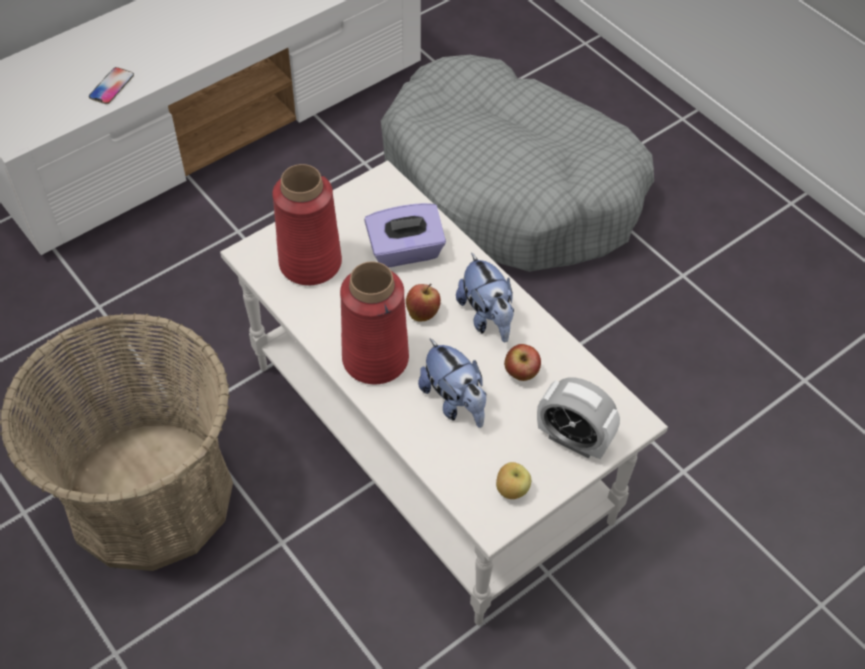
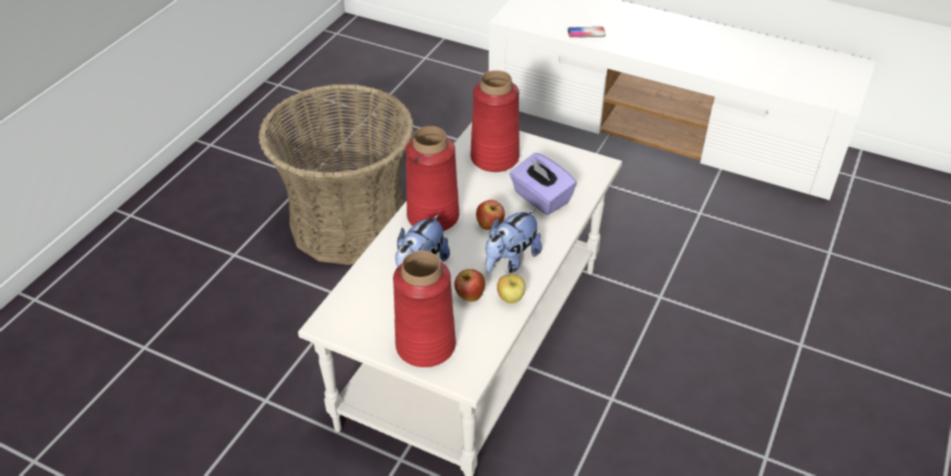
camera: 65 degrees right, 10 degrees down
grey dog bed [381,55,654,272] -> none
apple [496,462,531,499] -> apple moved to [497,274,525,303]
alarm clock [537,377,620,459] -> red vase [393,251,456,367]

